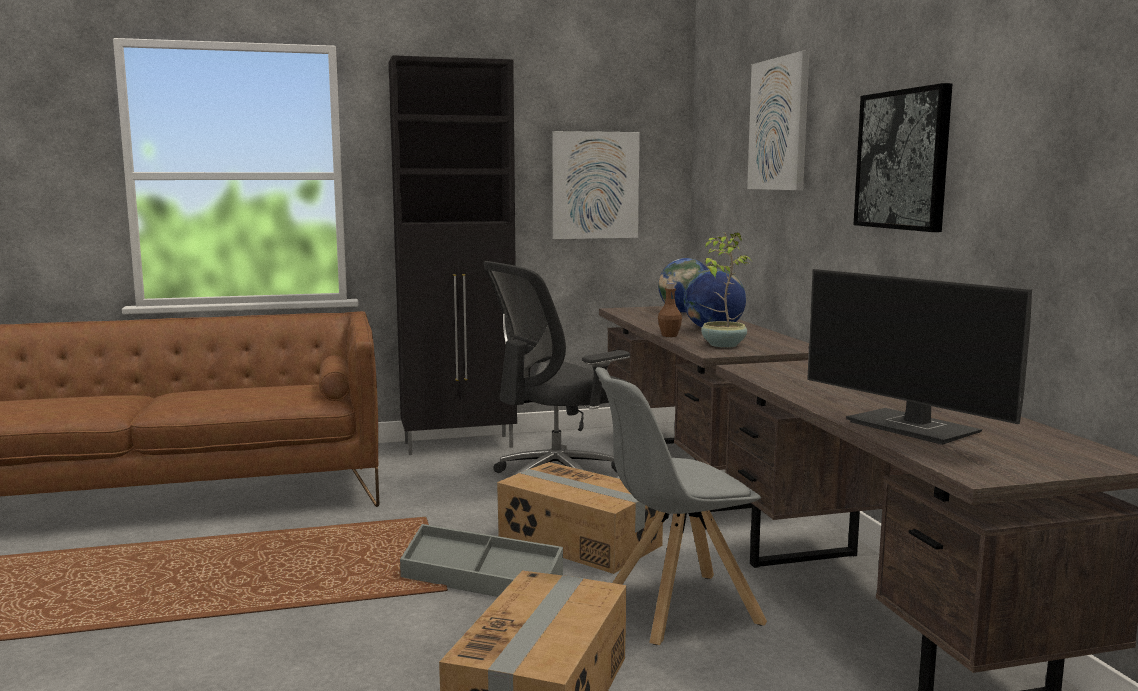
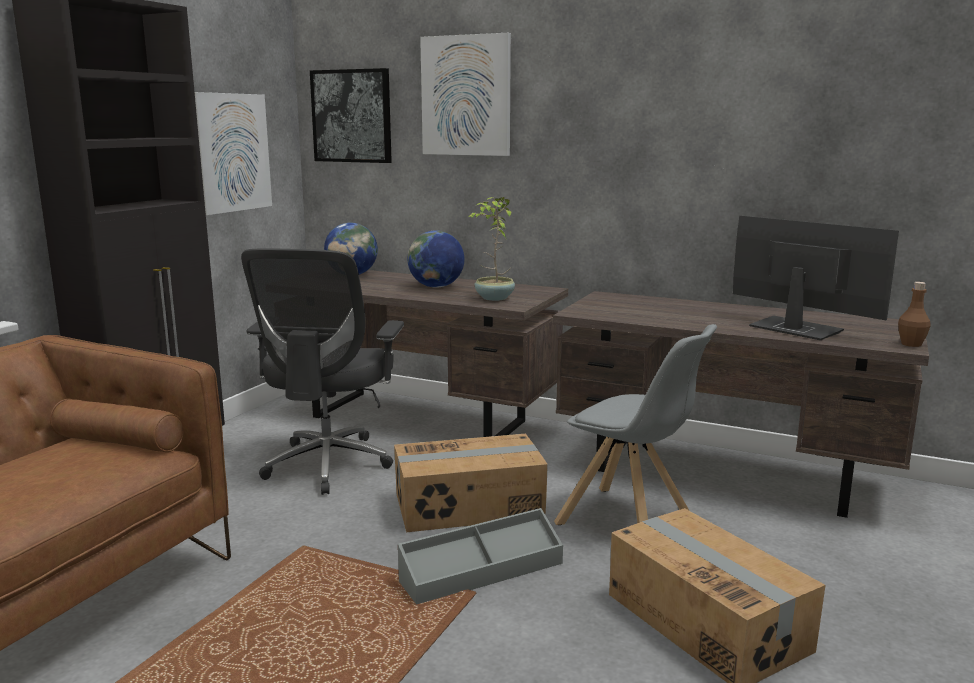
camera: 50 degrees left, 5 degrees up
grey chair [595,367,767,645] -> grey chair turned 75 degrees counterclockwise [554,324,717,525]
brown bottle [658,283,682,337] -> brown bottle moved to [898,282,931,347]
monitor [807,269,1032,445] -> monitor turned 135 degrees counterclockwise [733,215,899,340]
picture [854,83,953,232] -> picture moved to [310,68,392,163]

